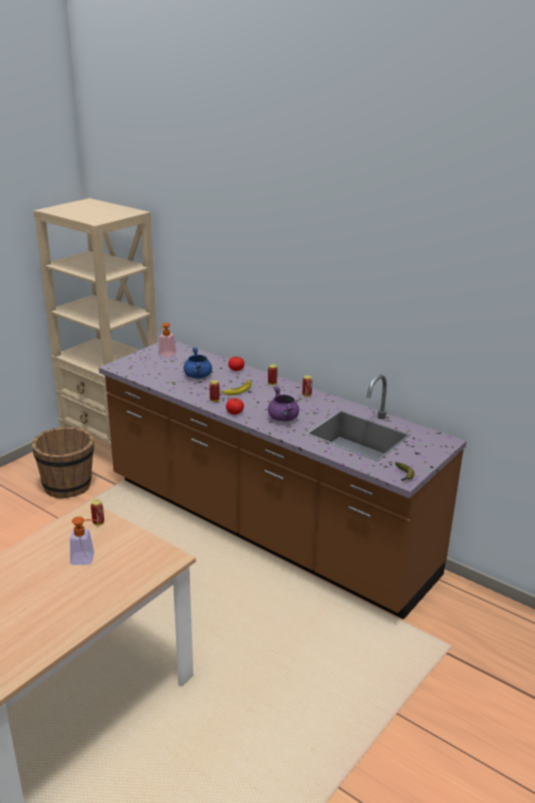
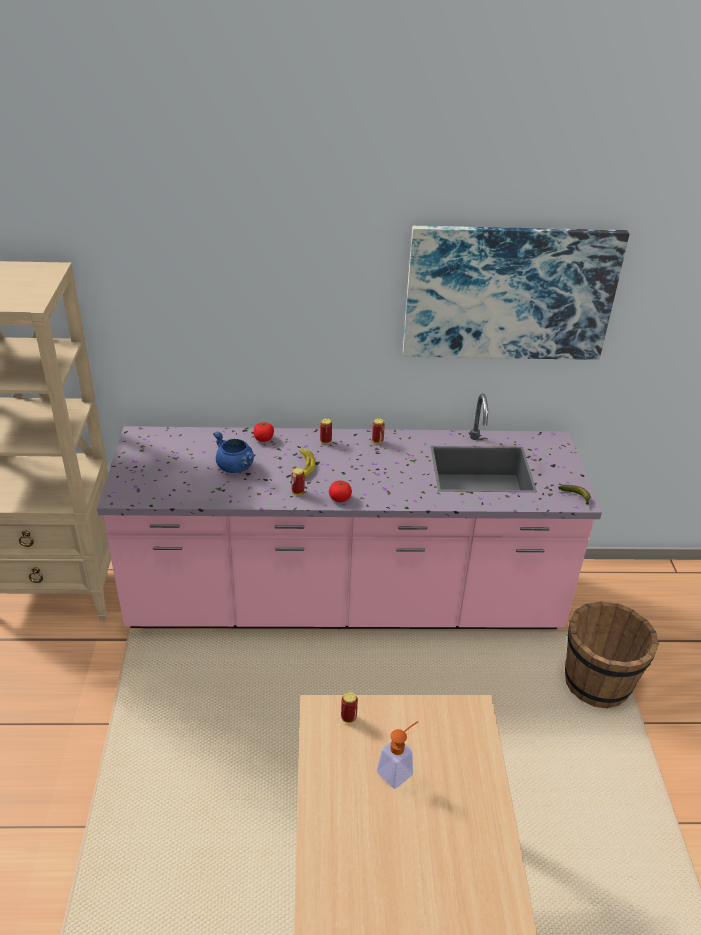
camera: 40 degrees left, 10 degrees up
brown bucket [32,427,94,498] -> brown bucket moved to [565,601,659,708]
brown counter [99,341,467,620] -> pink counter [97,393,602,629]
soap dispenser [158,323,176,358] -> none
purple cooking pot [268,386,299,421] -> none
none -> picture [403,226,629,360]

